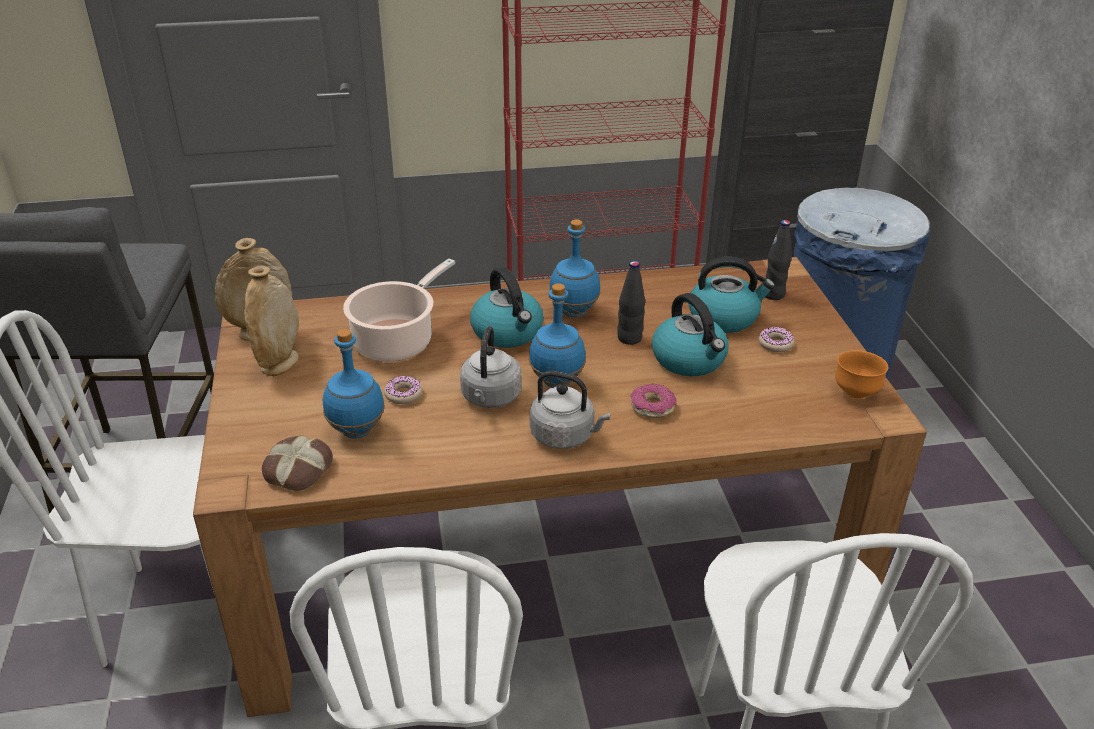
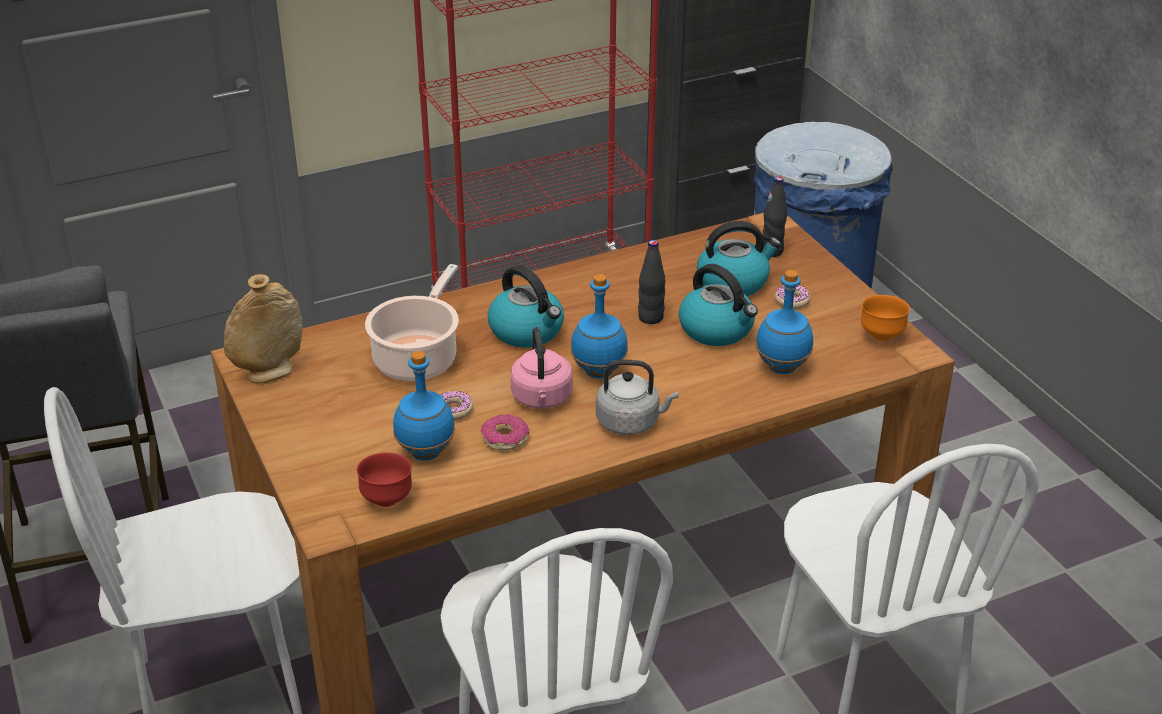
camera: 15 degrees left, 0 degrees up
beige vase [244,266,299,376] -> none
bread [262,436,333,491] -> red bowl [357,452,412,507]
grey kettle [460,326,522,408] -> pink kettle [510,327,572,409]
blue bottle [549,220,601,317] -> blue bottle moved to [756,270,813,374]
donut [630,384,677,418] -> donut moved to [481,414,529,450]

